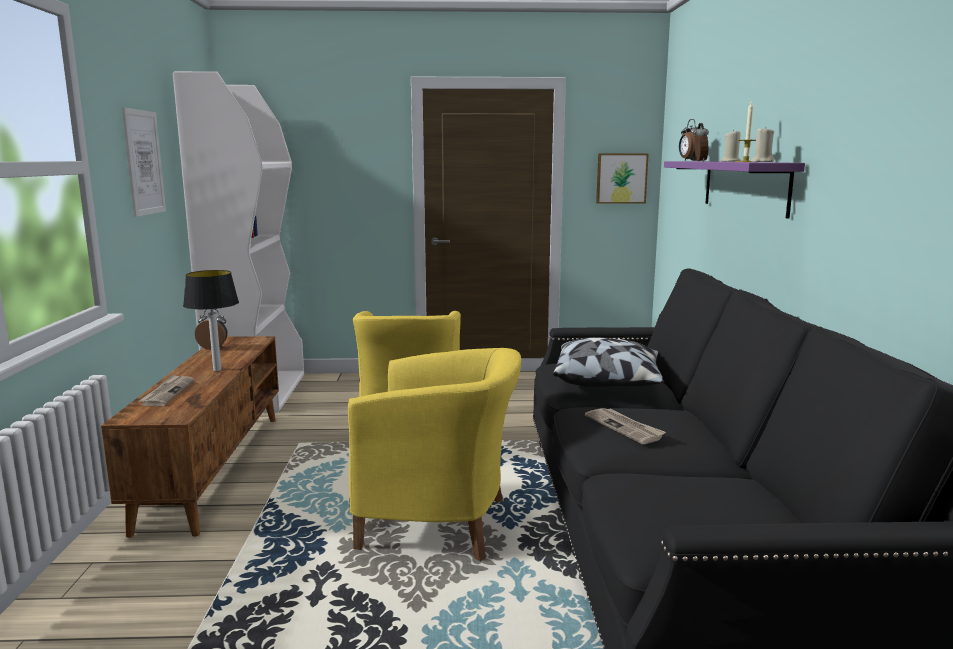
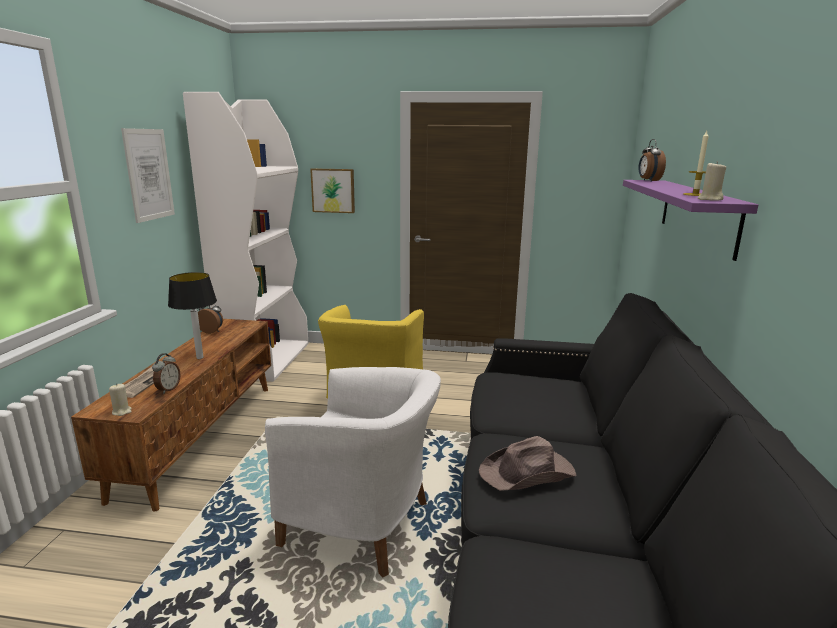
camera: 10 degrees right, 5 degrees up
yellow armchair [348,348,521,561] -> white armchair [265,367,441,577]
pillow [553,337,665,387] -> none
newspaper [585,408,666,444] -> brown hat [479,436,576,491]
picture [596,153,649,204] -> picture moved to [310,168,355,213]
alarm clock [693,123,709,161] -> alarm clock moved to [152,353,181,394]
beige candle [721,130,742,161] -> beige candle moved to [109,383,132,416]

